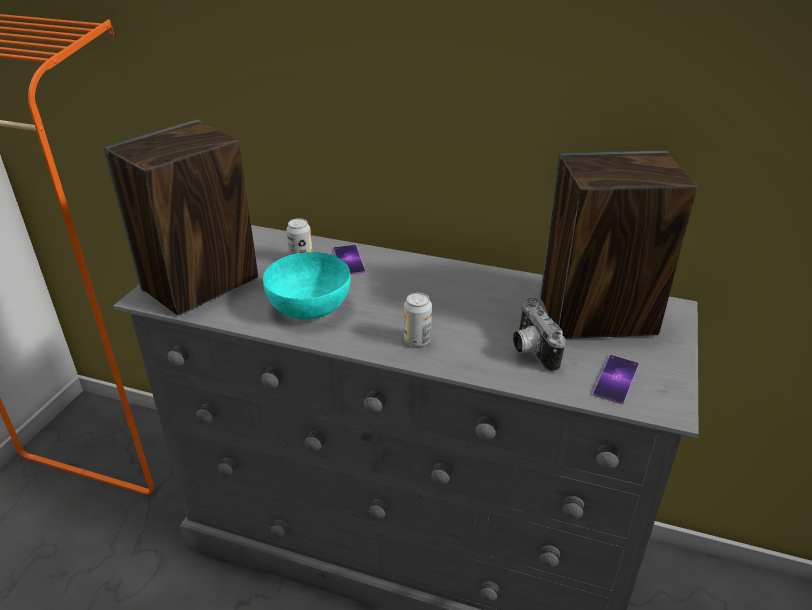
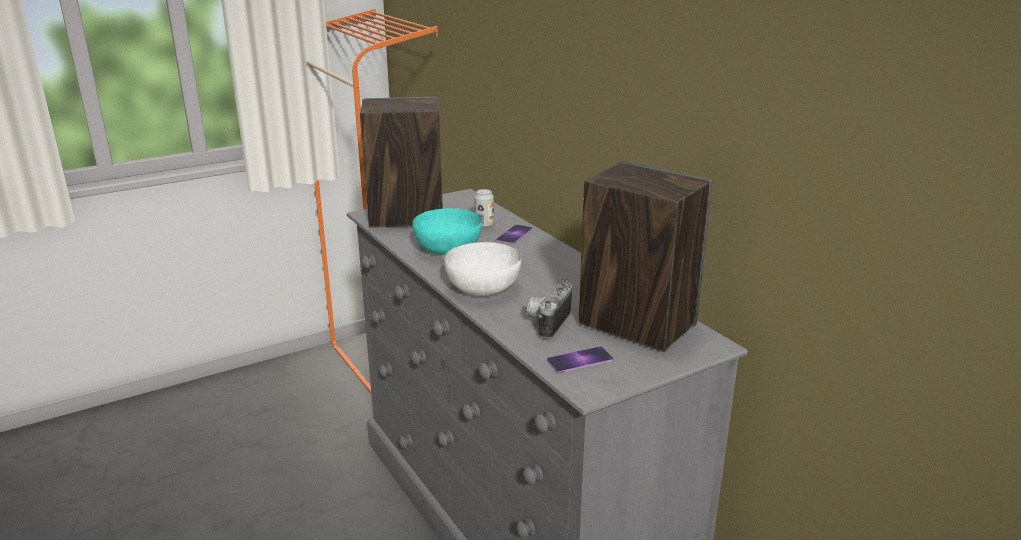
camera: 40 degrees right, 10 degrees down
can [404,293,432,347] -> white bowl [444,242,521,296]

